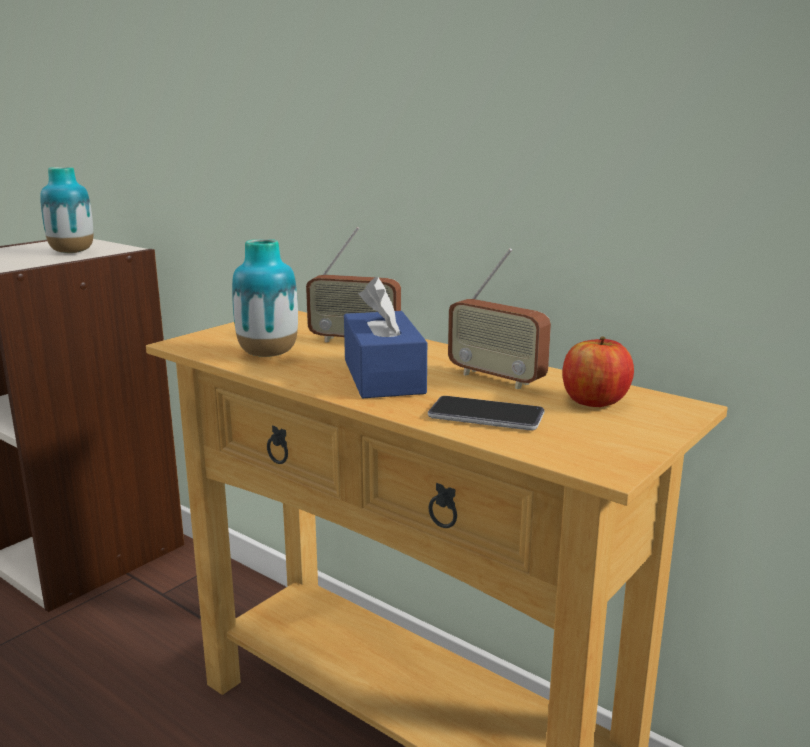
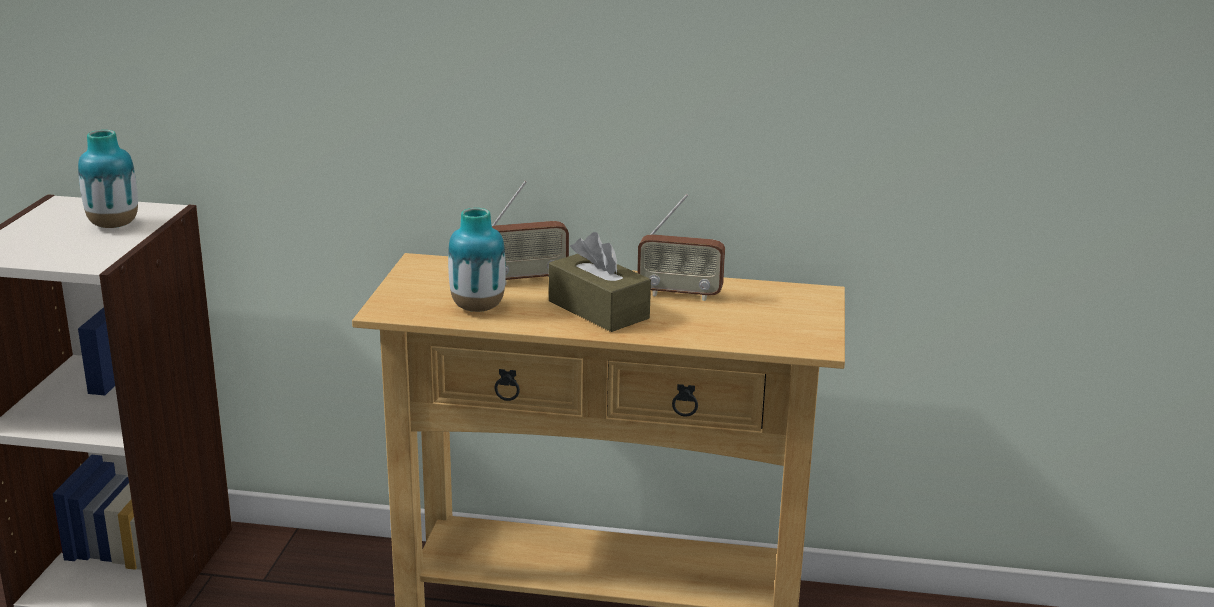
camera: 30 degrees left, 5 degrees up
blue tissue box [344,277,427,398] -> brown tissue box [549,232,651,332]
phone [428,396,545,430] -> none
apple [562,336,634,407] -> none

